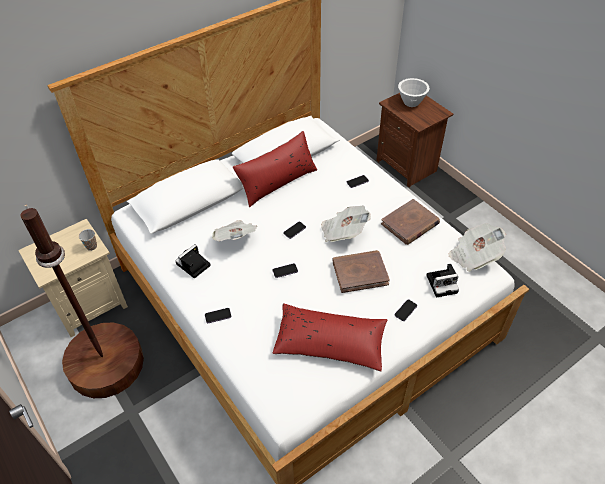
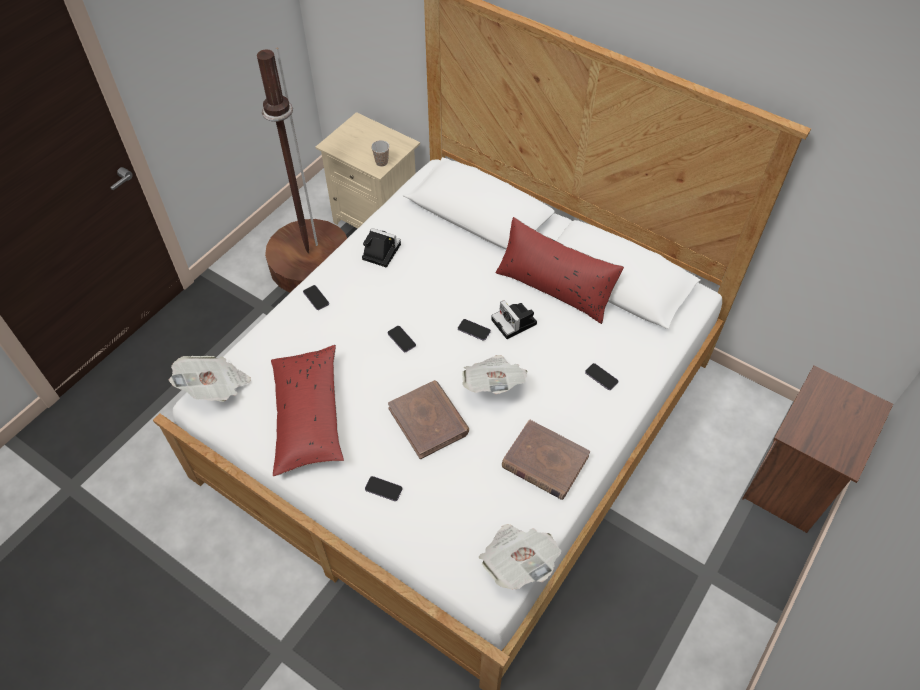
camera: 70 degrees right, 5 degrees up
newspaper [212,220,257,241] -> newspaper moved to [168,356,251,402]
white bowl [398,78,430,107] -> none
camera [426,264,459,297] -> camera moved to [491,300,537,339]

